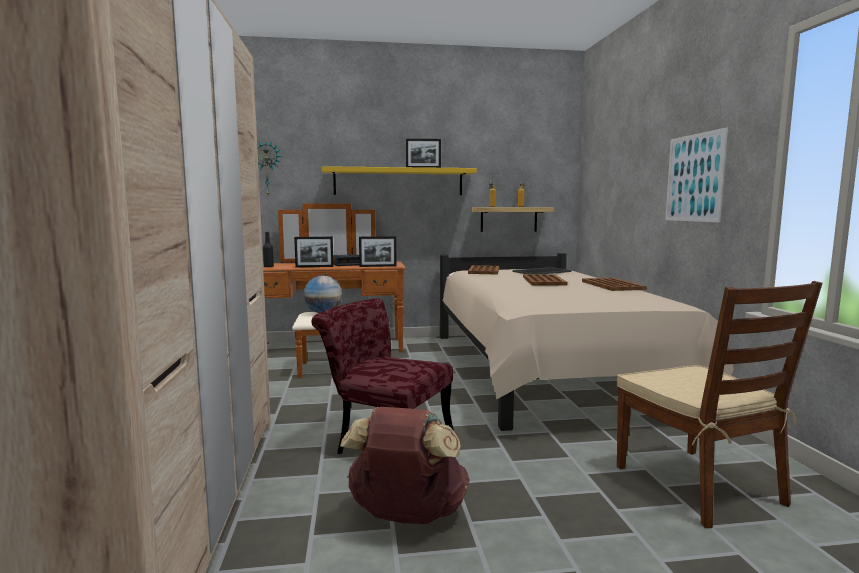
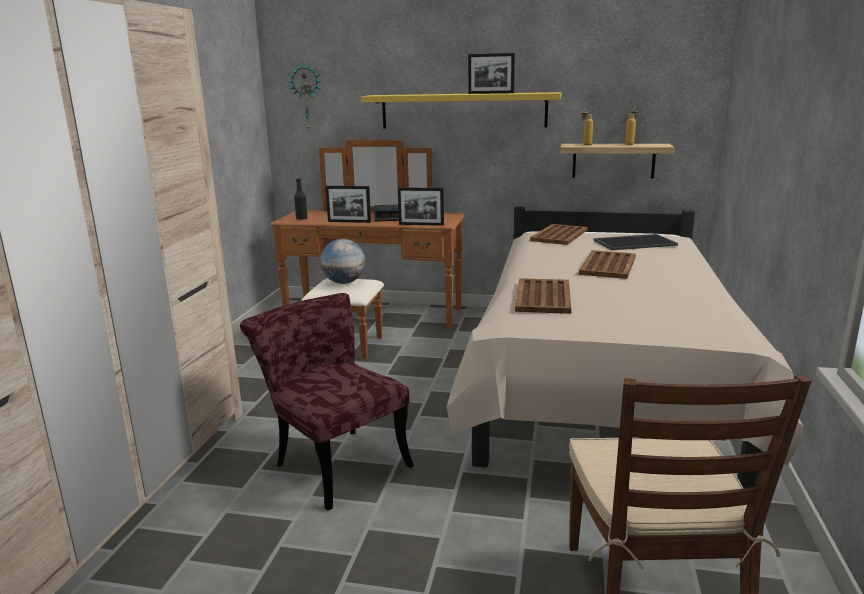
camera: 20 degrees right, 10 degrees up
brown backpack [340,407,470,524] -> none
brown tray [582,278,647,291] -> brown tray moved to [515,278,571,314]
picture [665,127,728,222] -> none

